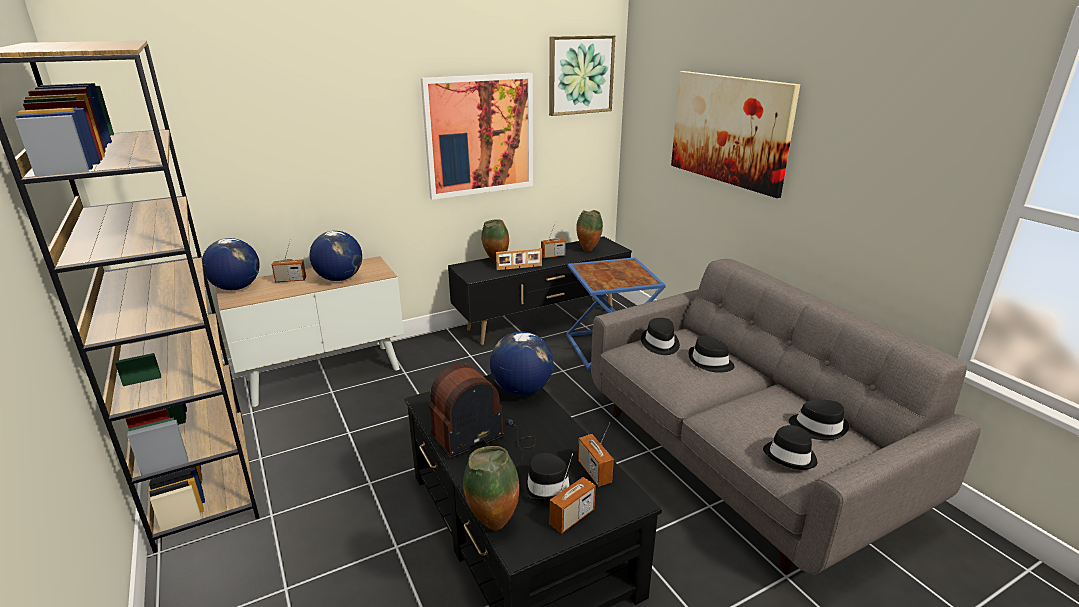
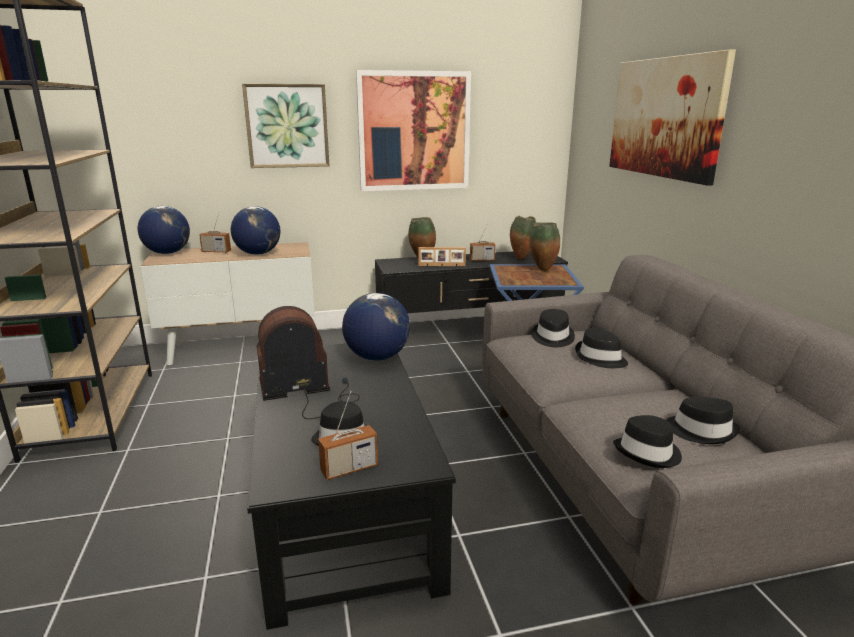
camera: 15 degrees right, 5 degrees down
vase [463,446,519,531] -> vase moved to [529,222,560,271]
picture [549,35,615,116] -> picture moved to [242,84,329,168]
radio [578,422,614,487] -> none

